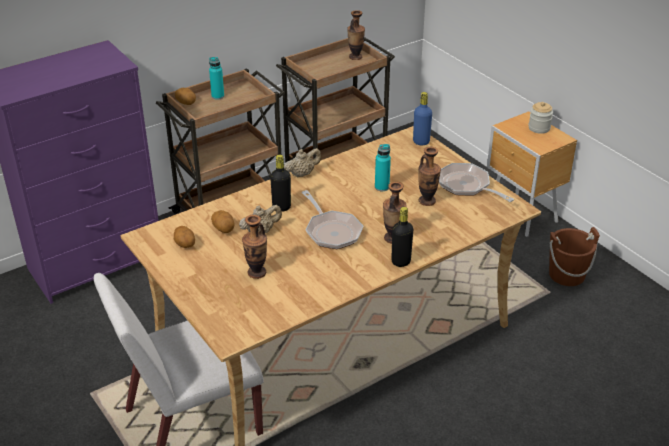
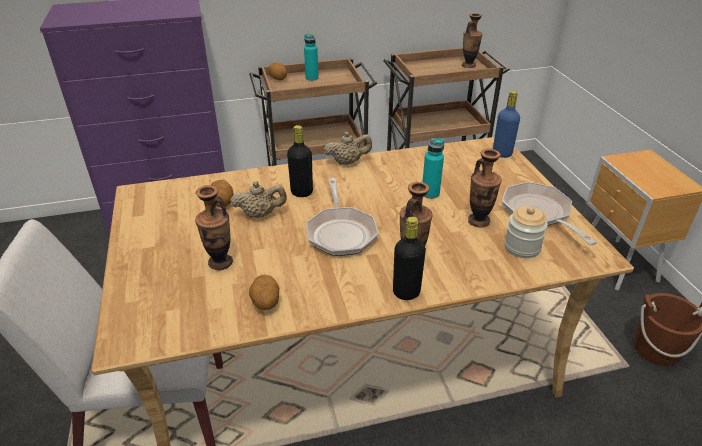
camera: 20 degrees right, 0 degrees up
potato [174,226,195,248] -> potato moved to [249,275,279,310]
jar [528,102,553,134] -> jar moved to [504,206,548,258]

